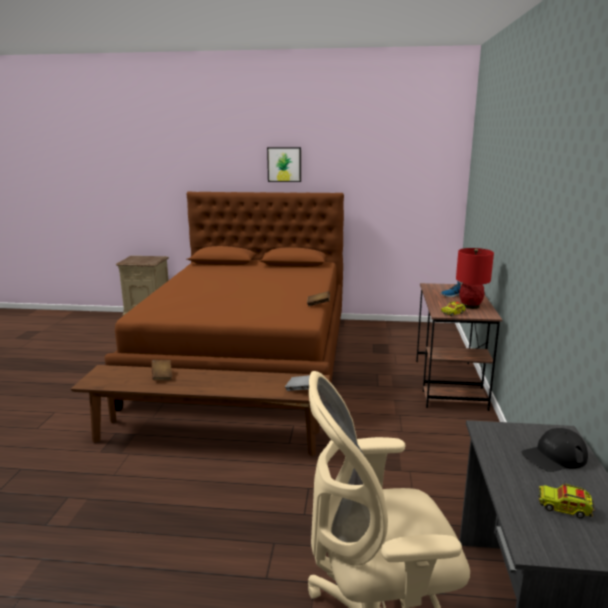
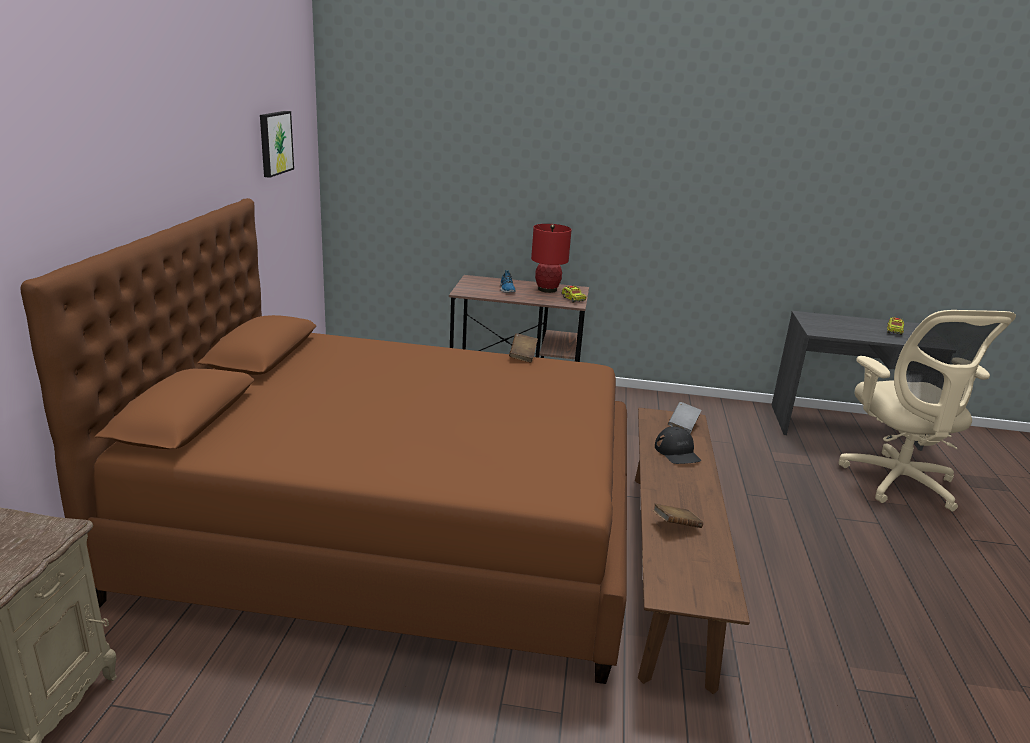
camera: 90 degrees left, 5 degrees up
picture [267,147,301,182] -> picture moved to [260,111,294,178]
black cap [521,428,588,472] -> black cap moved to [655,426,701,464]

